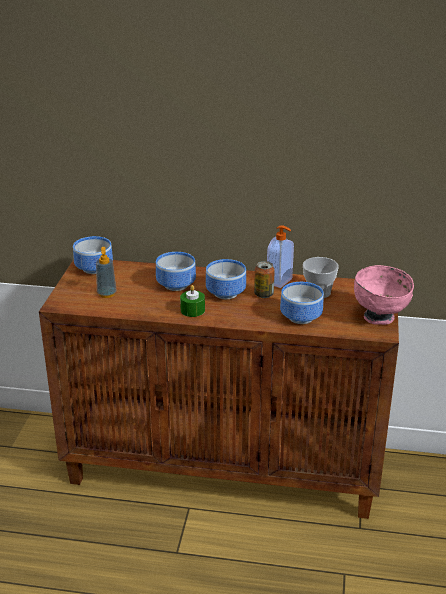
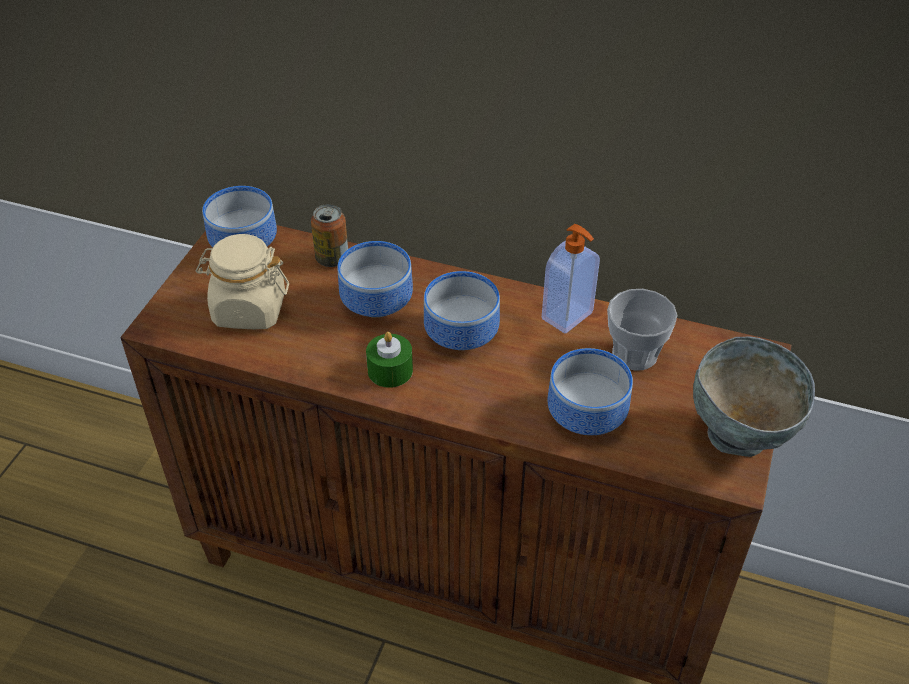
camera: 10 degrees right, 15 degrees up
soap dispenser [96,247,117,298] -> beige jar [196,234,289,329]
can [254,261,275,298] -> can moved to [311,204,348,267]
pink bowl [354,265,414,325] -> grey bowl [693,336,815,457]

